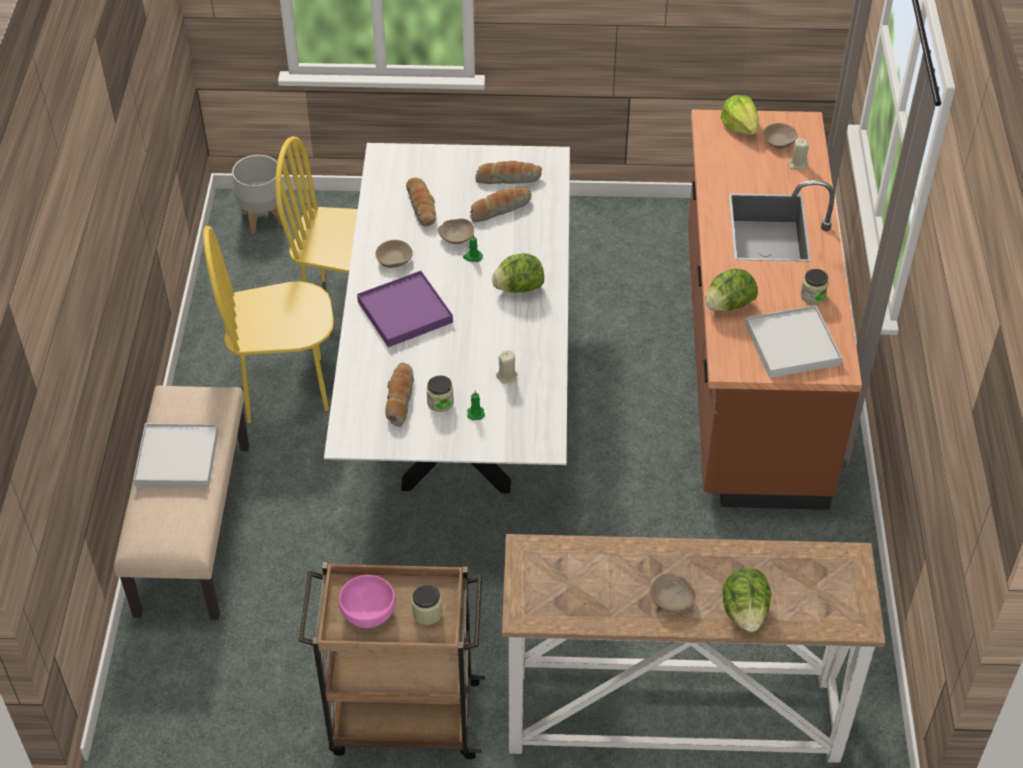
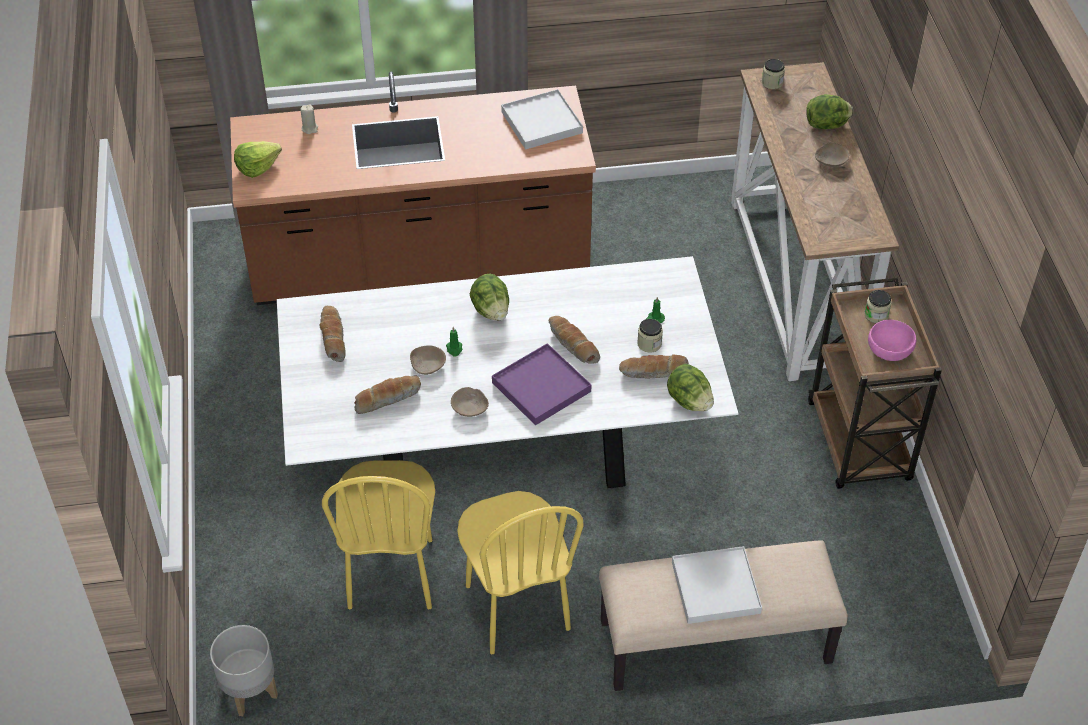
camera: 100 degrees left, 0 degrees up
bread [470,187,531,222] -> bread moved to [549,316,600,364]
beige candle [496,350,518,384] -> none
lettuce [706,269,758,312] -> lettuce moved to [667,364,714,411]
beige bowl [763,123,798,149] -> none
jar [800,269,829,304] -> jar moved to [762,59,785,89]

